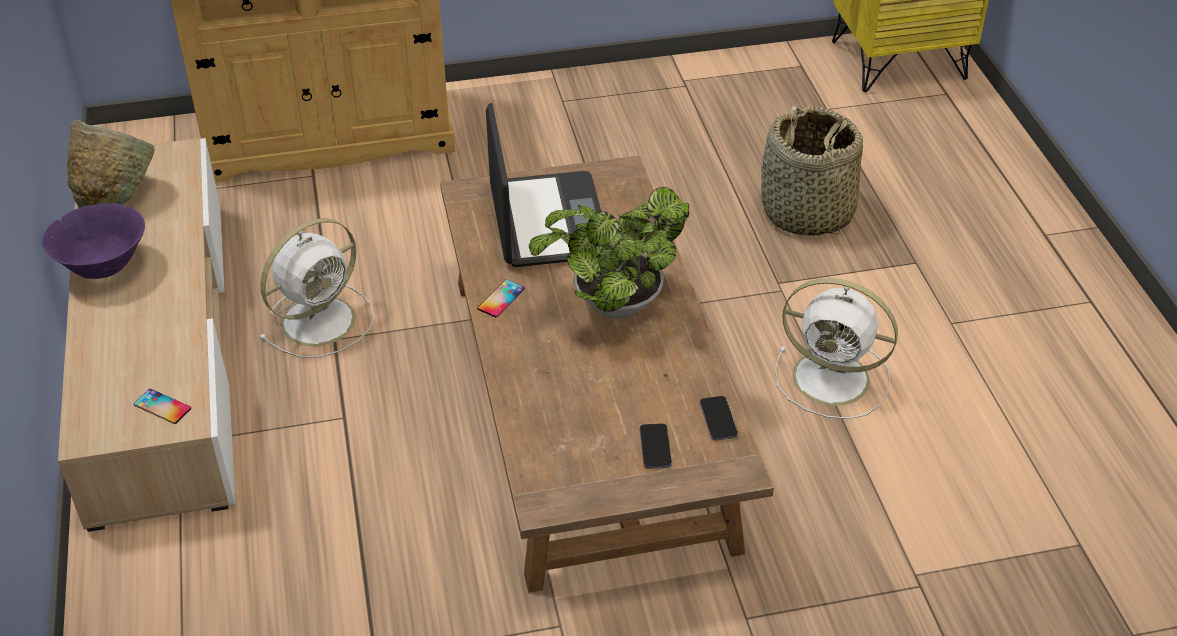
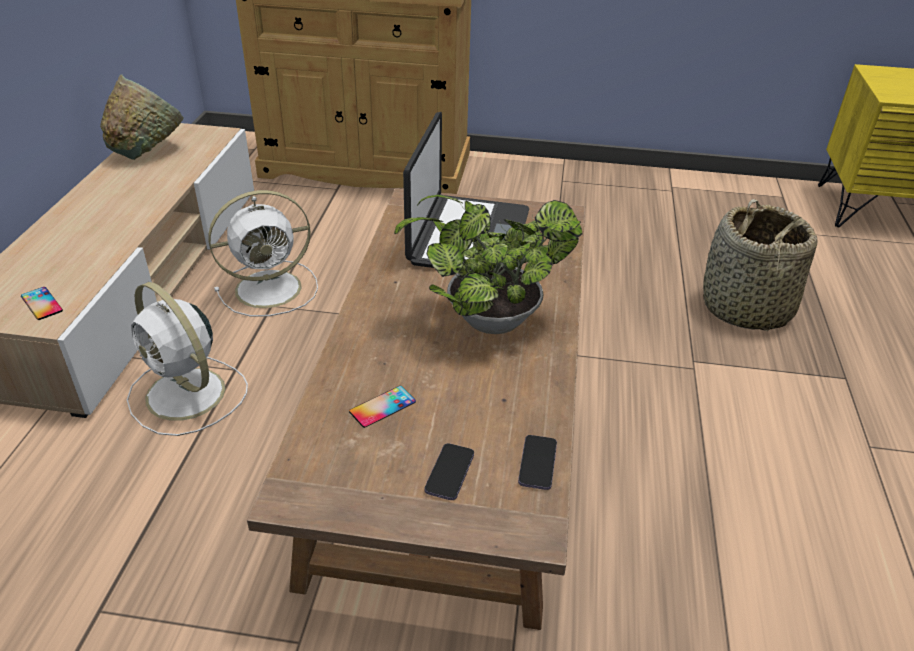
camera: 20 degrees right, 5 degrees down
purple bowl [42,203,145,279] -> none
phone [477,279,525,317] -> phone moved to [349,386,416,428]
white fan [775,278,898,419] -> white fan moved to [127,282,248,436]

